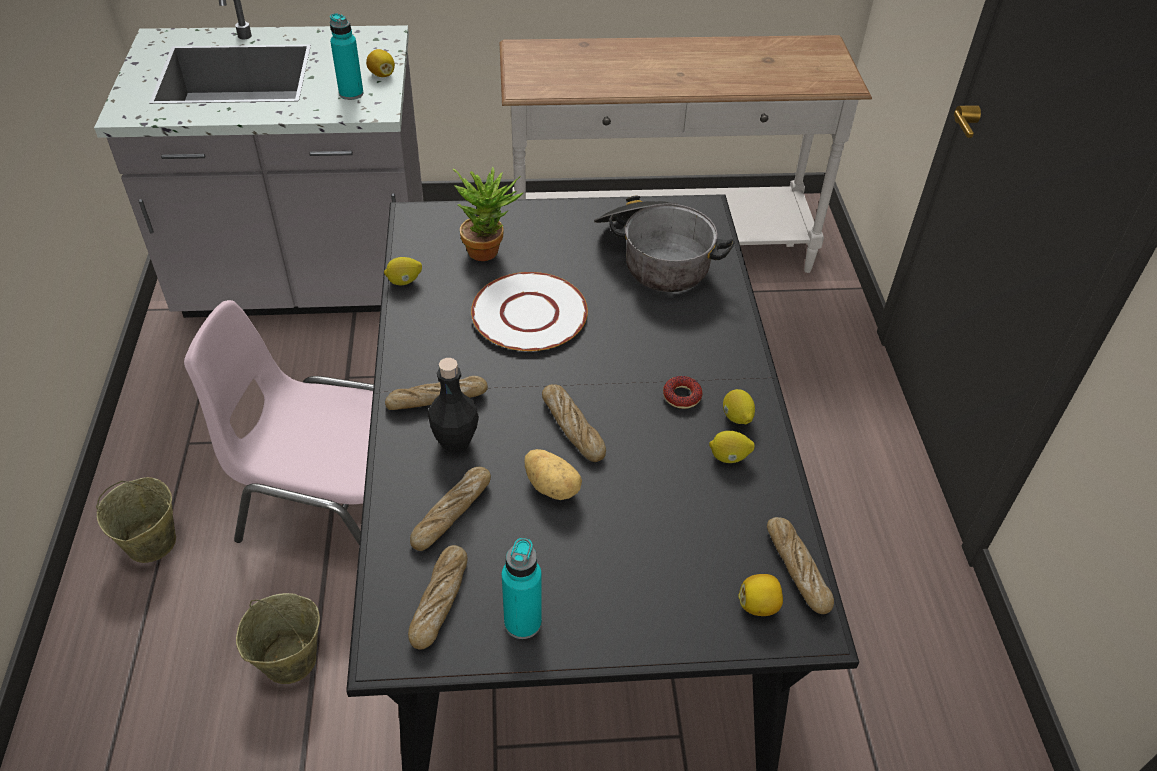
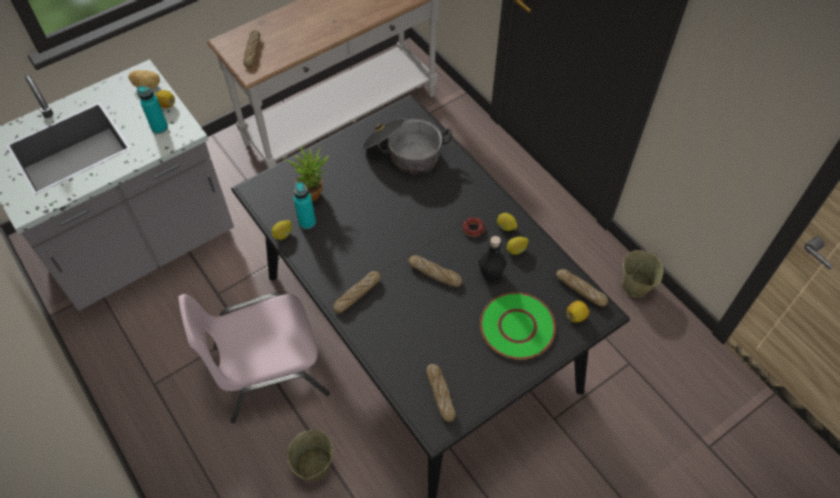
camera: 30 degrees left, 10 degrees up
beige bucket [96,477,176,563] -> beige bucket moved to [622,250,663,298]
bread [410,467,491,551] -> bread moved to [243,30,260,68]
black bottle [428,358,479,452] -> black bottle moved to [478,236,506,281]
white plate [471,272,588,351] -> none
turquoise bottle [502,538,542,639] -> turquoise bottle moved to [293,182,316,229]
potato [525,449,582,500] -> potato moved to [128,70,160,89]
none -> green plate [480,292,556,360]

